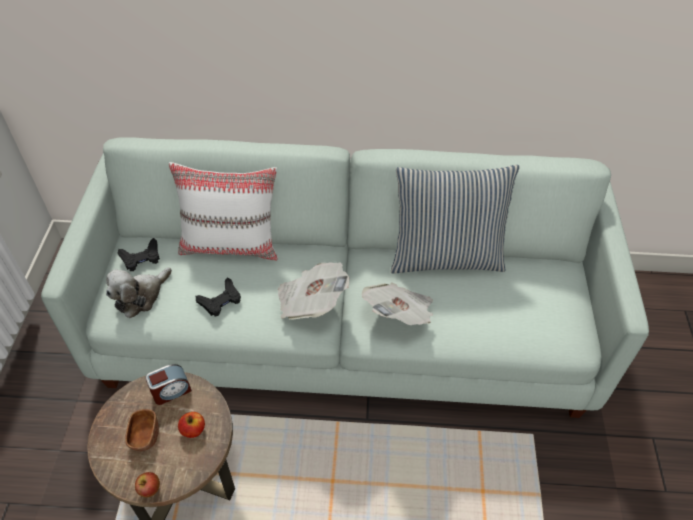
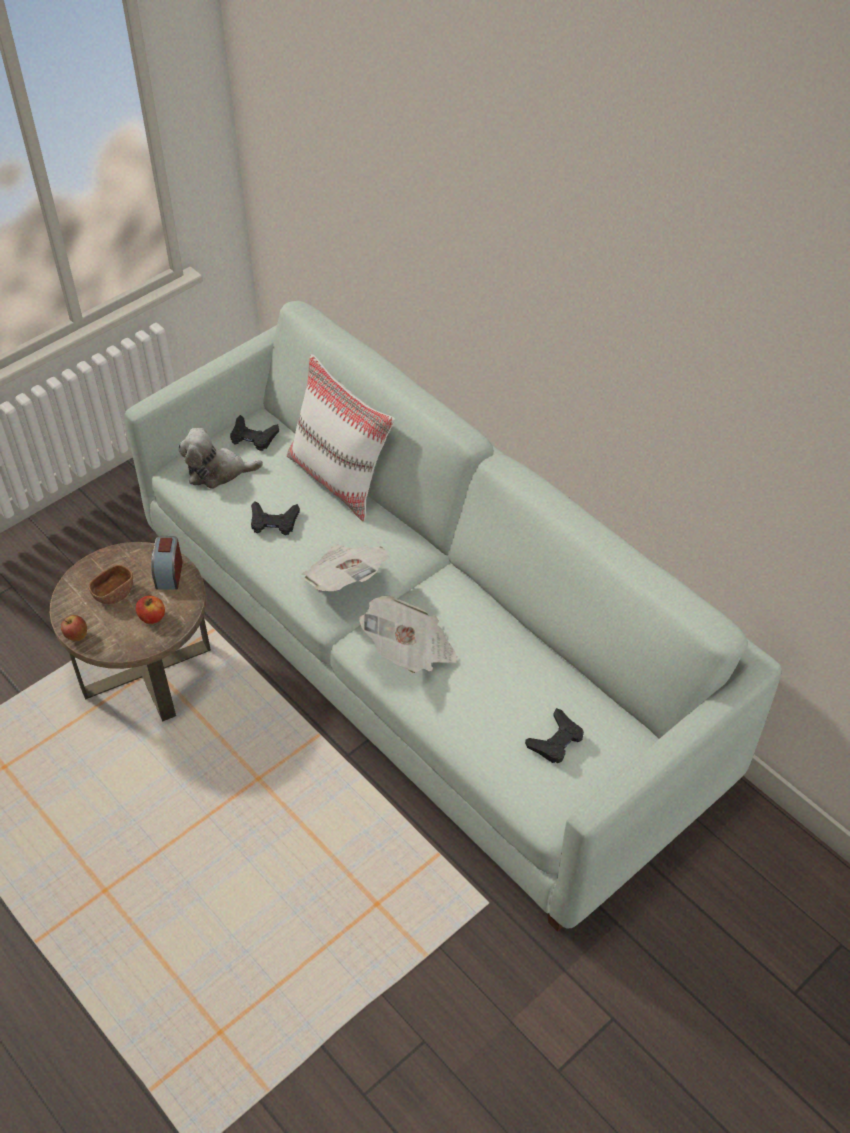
camera: 45 degrees right, 0 degrees up
alarm clock [145,364,192,405] -> alarm clock turned 75 degrees clockwise [151,536,183,590]
pillow [391,165,520,274] -> none
none -> black game controller [525,708,584,763]

